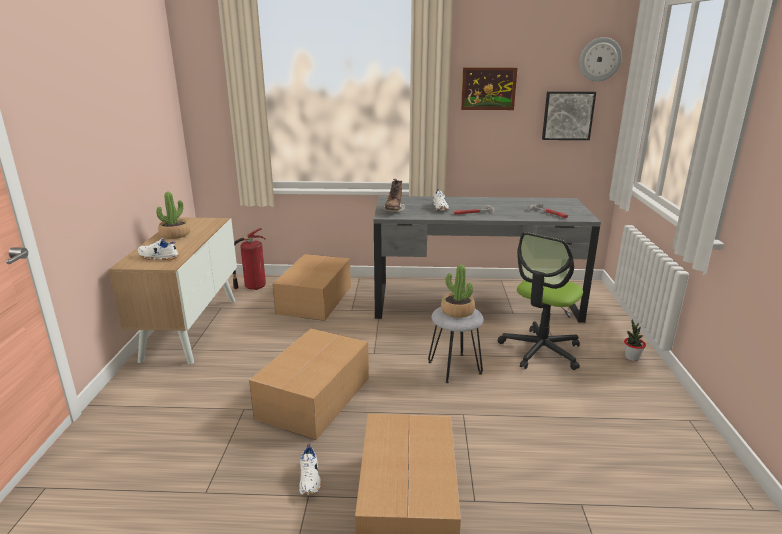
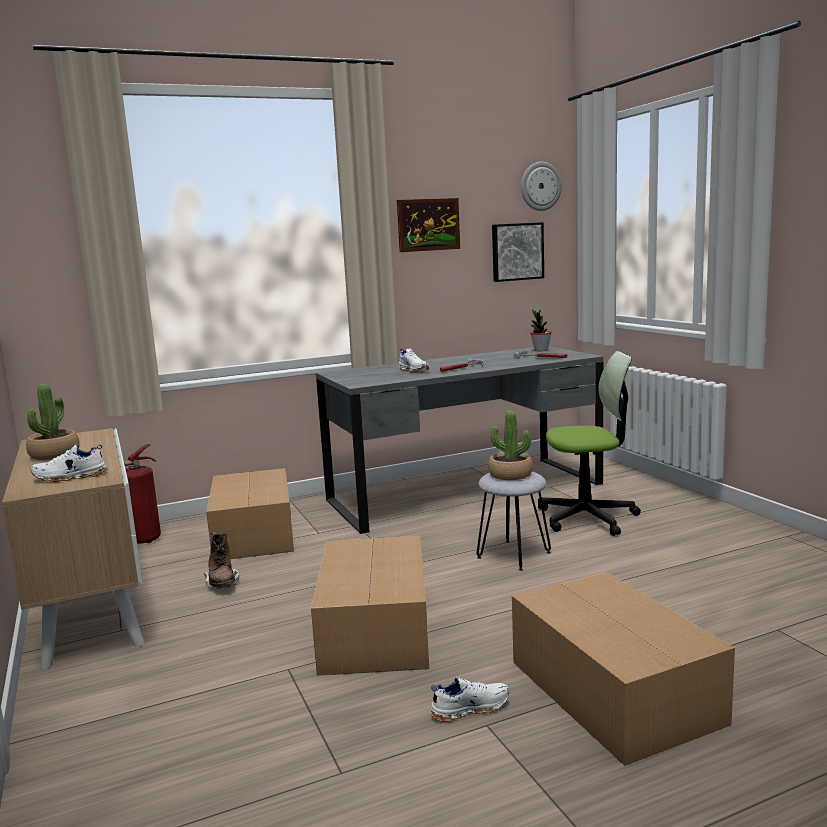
camera: 25 degrees left, 10 degrees down
white shoe [299,443,321,495] -> white shoe turned 75 degrees counterclockwise [430,677,509,722]
brown boot [383,179,405,212] -> brown boot moved to [204,531,239,588]
office chair [498,232,583,370] -> office chair turned 105 degrees counterclockwise [538,351,641,536]
potted plant [624,319,646,361] -> potted plant moved to [530,310,552,351]

